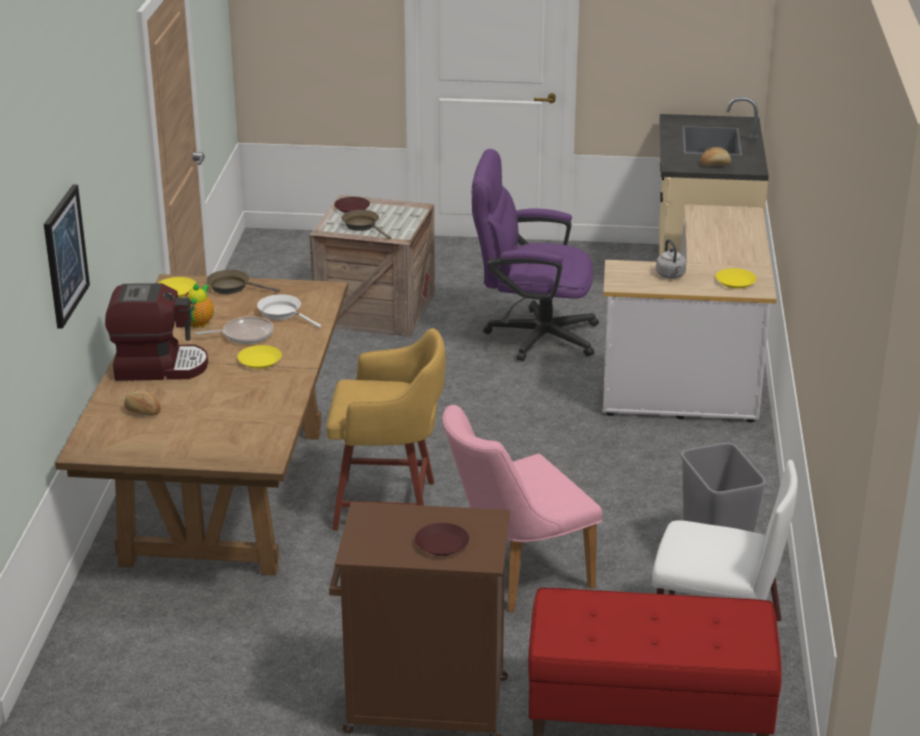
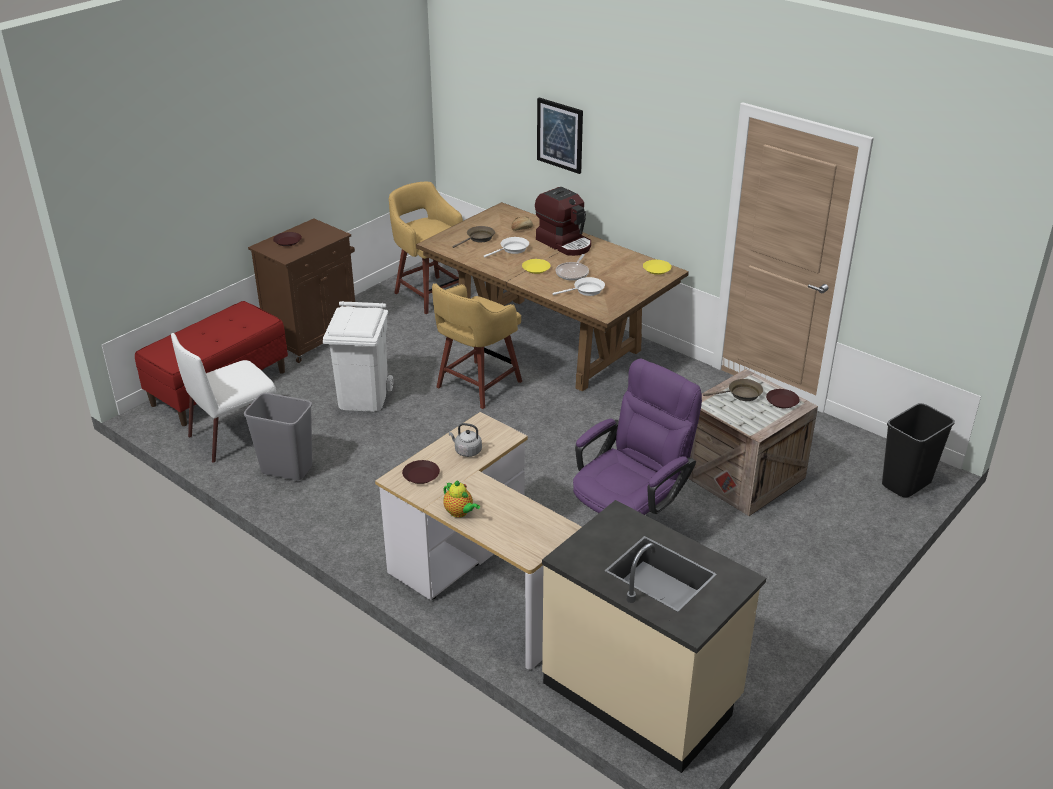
camera: 125 degrees right, 5 degrees up
coffee machine [105,283,208,381] -> coffee machine turned 75 degrees counterclockwise [535,187,591,256]
teapot [186,283,214,328] -> teapot moved to [443,480,480,518]
brown frying pan [207,270,280,294] -> brown frying pan moved to [452,226,495,248]
pink chair [443,405,602,613] -> white trash can [323,301,393,412]
bread [700,147,731,166] -> none
yellow plate [716,268,757,289] -> brown plate [402,460,440,484]
none -> yellow stool [389,182,463,314]
none -> white frying pan [484,237,529,258]
none -> black trash can [882,403,955,498]

